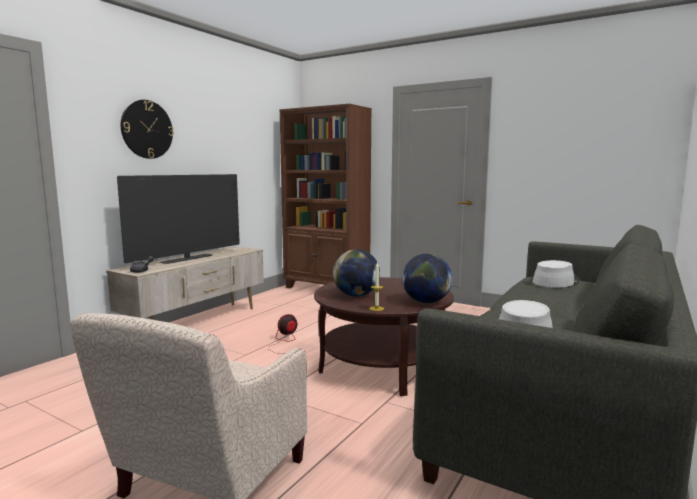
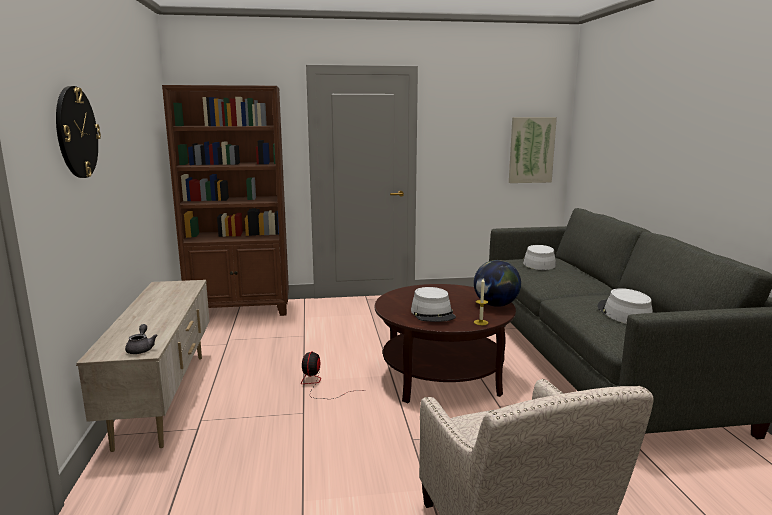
camera: 40 degrees left, 5 degrees up
television [117,174,240,264] -> none
globe [333,249,380,297] -> grey hat [411,287,456,322]
none -> picture [509,117,557,183]

